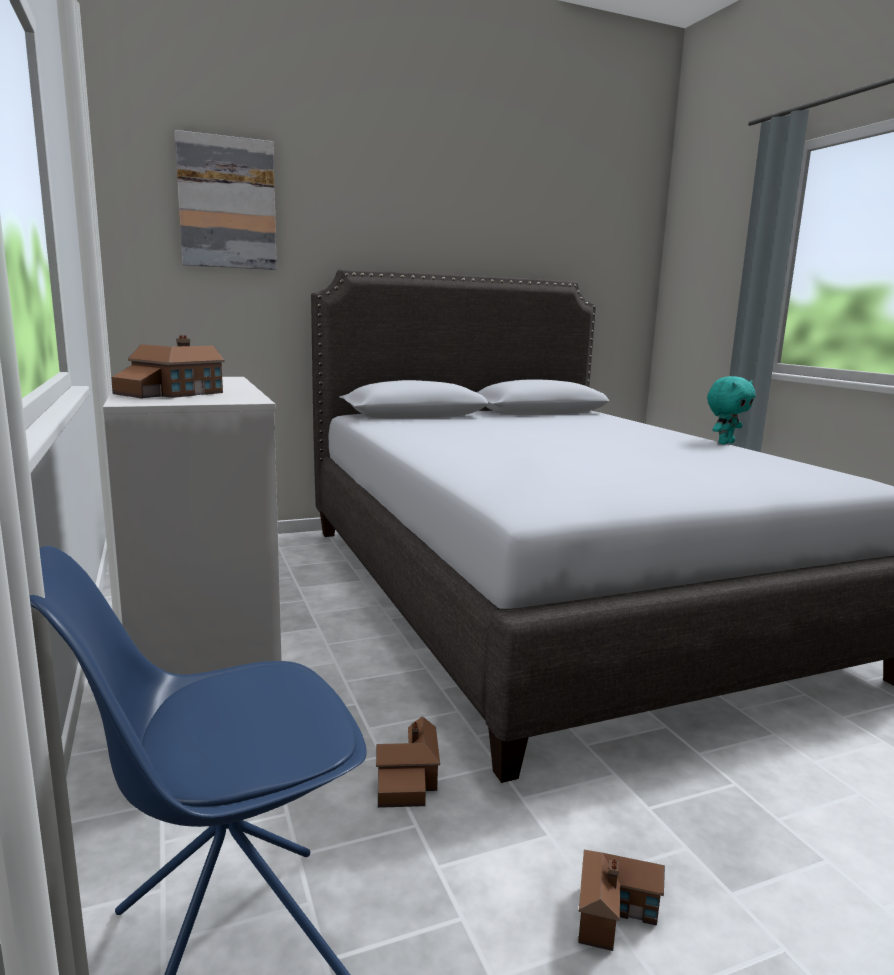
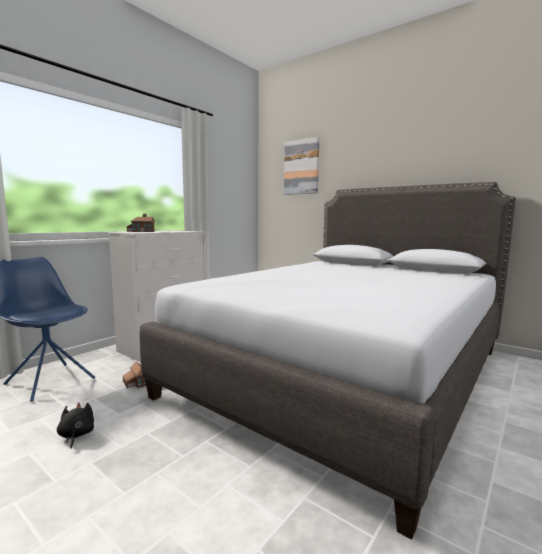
camera: 60 degrees right, 5 degrees down
toy house [578,850,665,951] -> black plush toy [57,402,94,449]
turquoise plush toy [707,376,755,444] -> none

